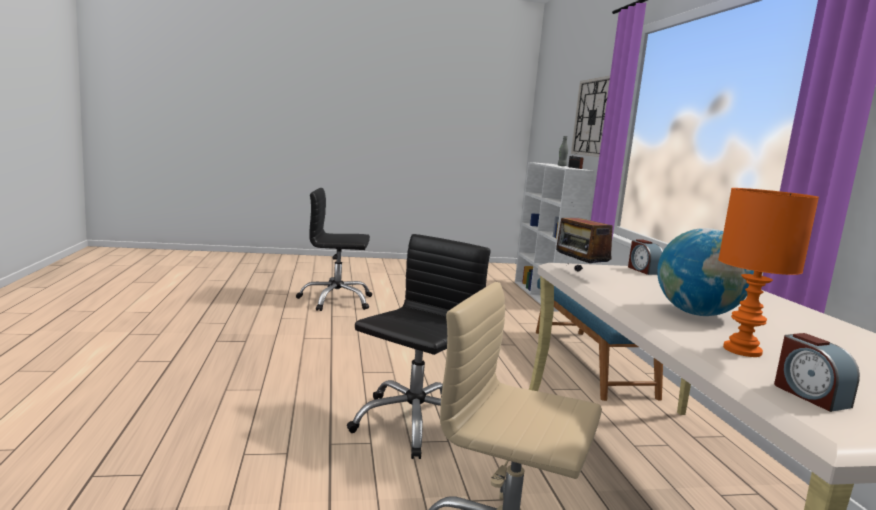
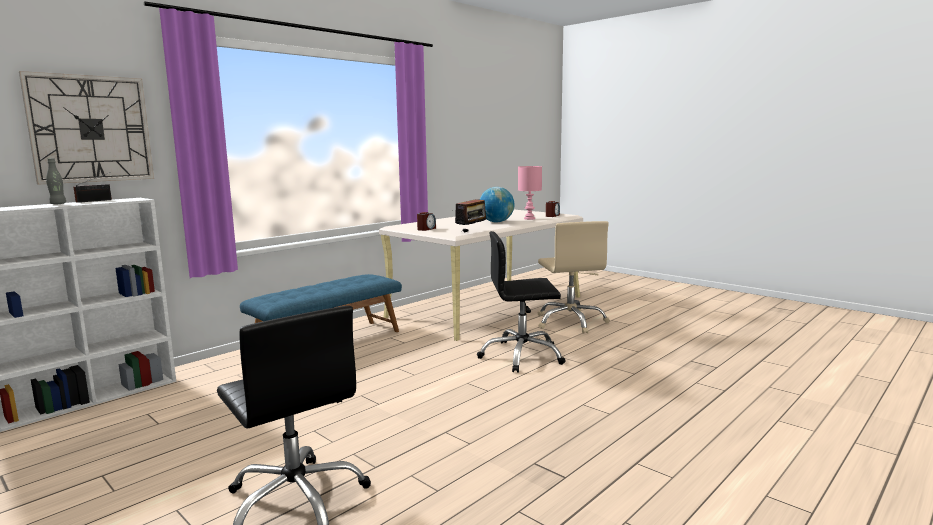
camera: 125 degrees left, 0 degrees up
orange table lamp [718,188,819,357] -> pink table lamp [518,166,542,220]

